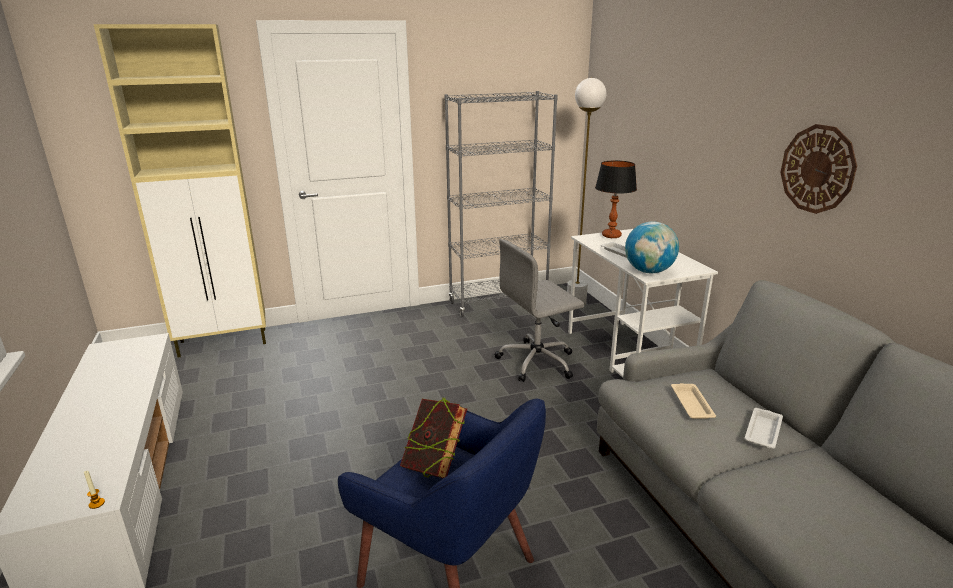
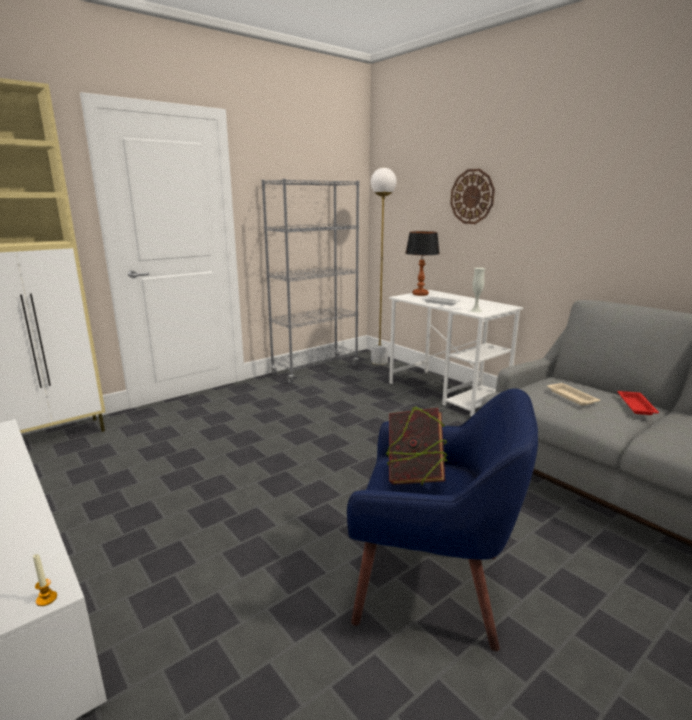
camera: 20 degrees left, 5 degrees down
grey office chair [495,239,584,382] -> none
globe [625,221,679,273] -> white vase [470,268,485,312]
white tray [744,408,783,449] -> red tray [618,391,659,415]
wall clock [780,124,857,214] -> wall clock moved to [450,169,495,224]

